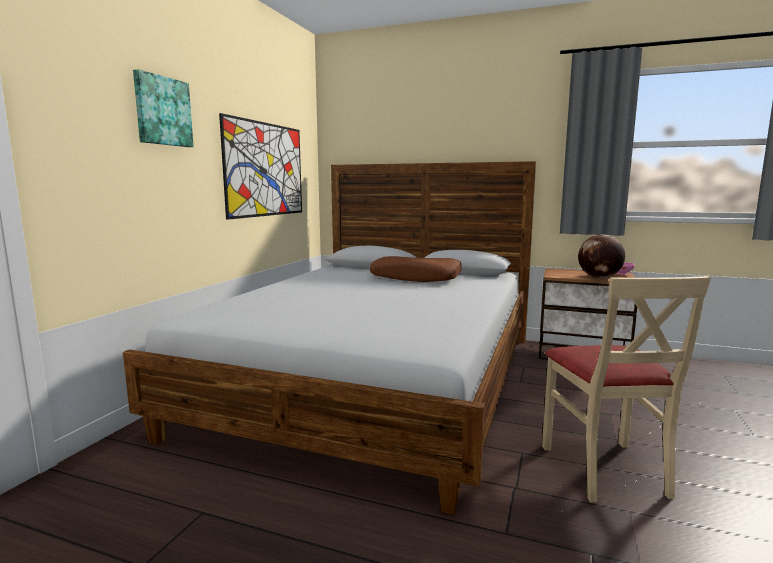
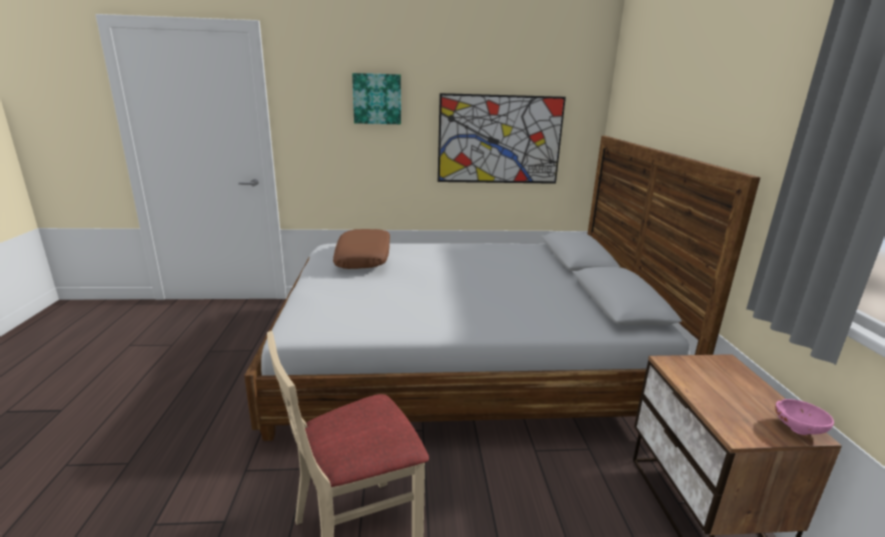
camera: 65 degrees right, 10 degrees up
brown pillow [370,256,462,282] -> brown pillow moved to [333,229,390,269]
globe [578,234,625,278] -> none

